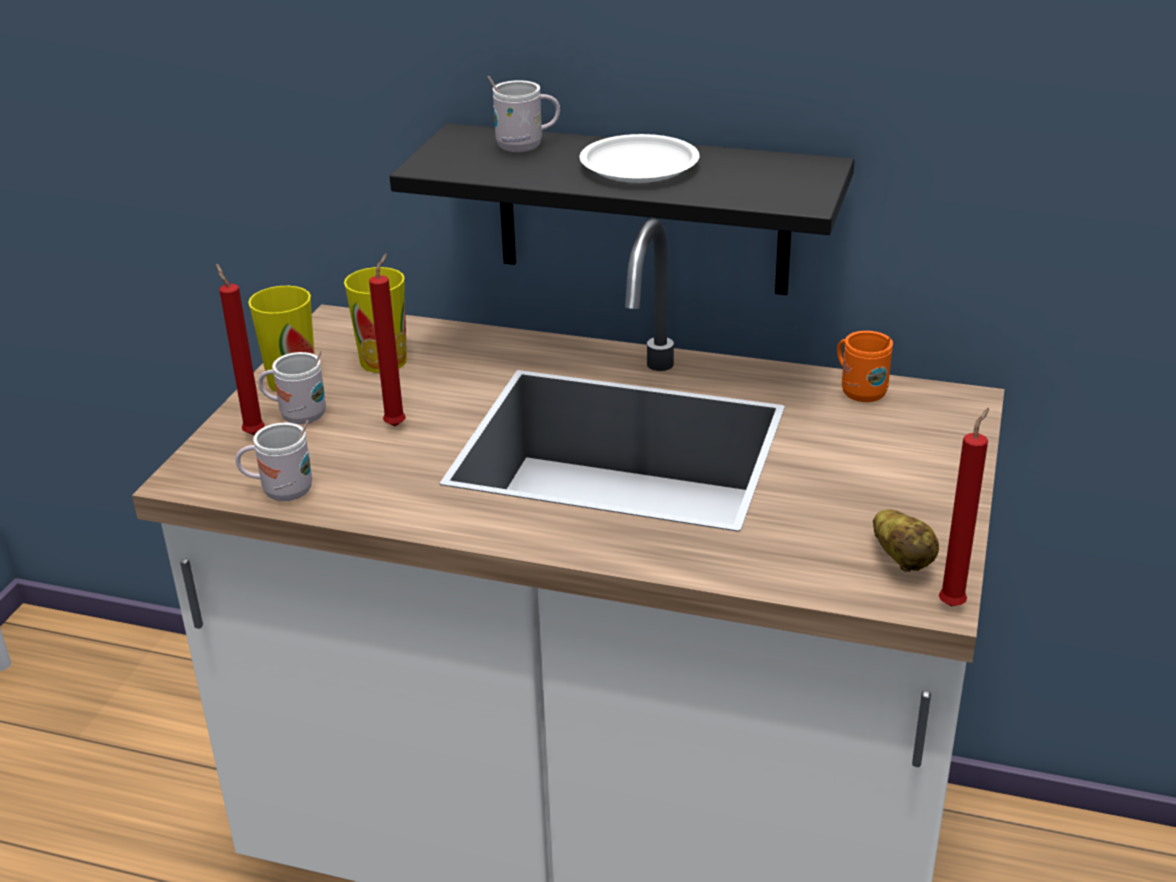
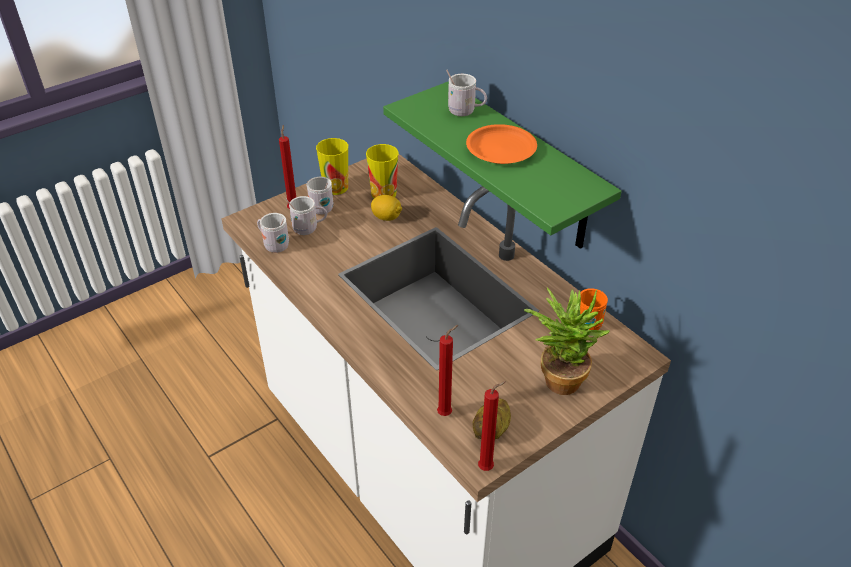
camera: 35 degrees right, 10 degrees up
red candle [369,254,406,426] -> red candle moved to [437,325,458,416]
black shelf [390,123,855,295] -> green shelf [383,81,622,249]
white plate [580,134,700,183] -> orange plate [466,124,537,164]
none -> white mug [285,196,327,235]
none -> lemon [371,195,402,221]
none -> potted plant [524,287,610,395]

